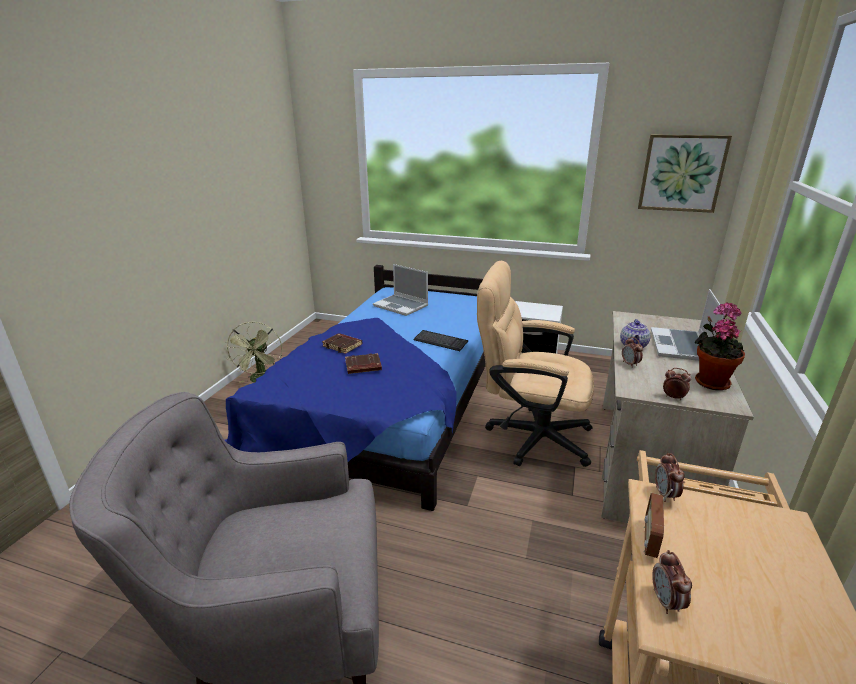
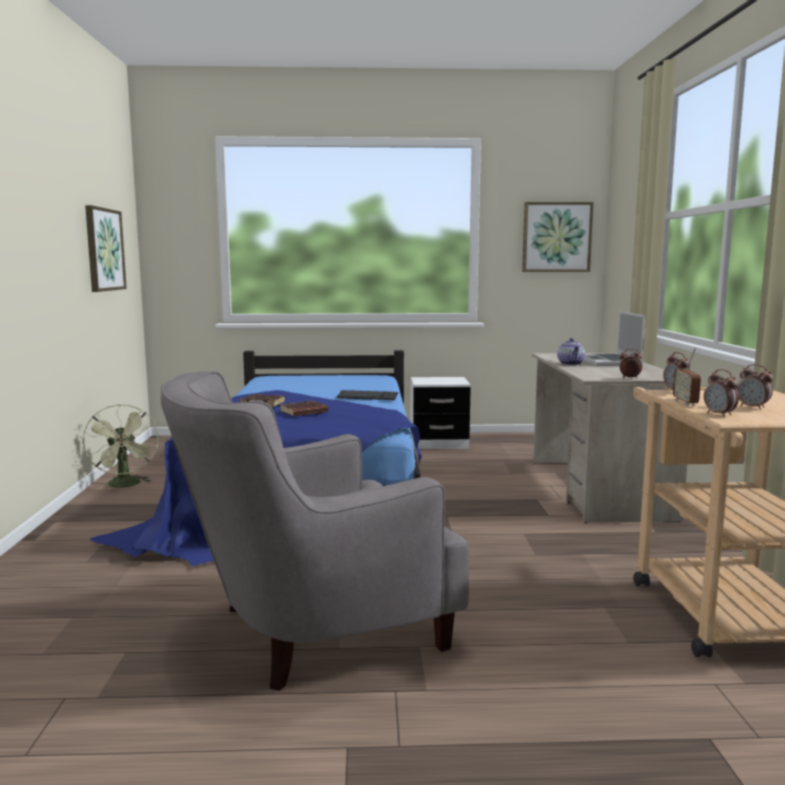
camera: 20 degrees left, 15 degrees down
laptop [373,264,428,316] -> none
beige office chair [477,261,594,467] -> none
alarm clock [622,337,643,368] -> alarm clock moved to [737,364,773,410]
potted plant [695,302,745,390] -> none
none -> picture [85,205,127,292]

